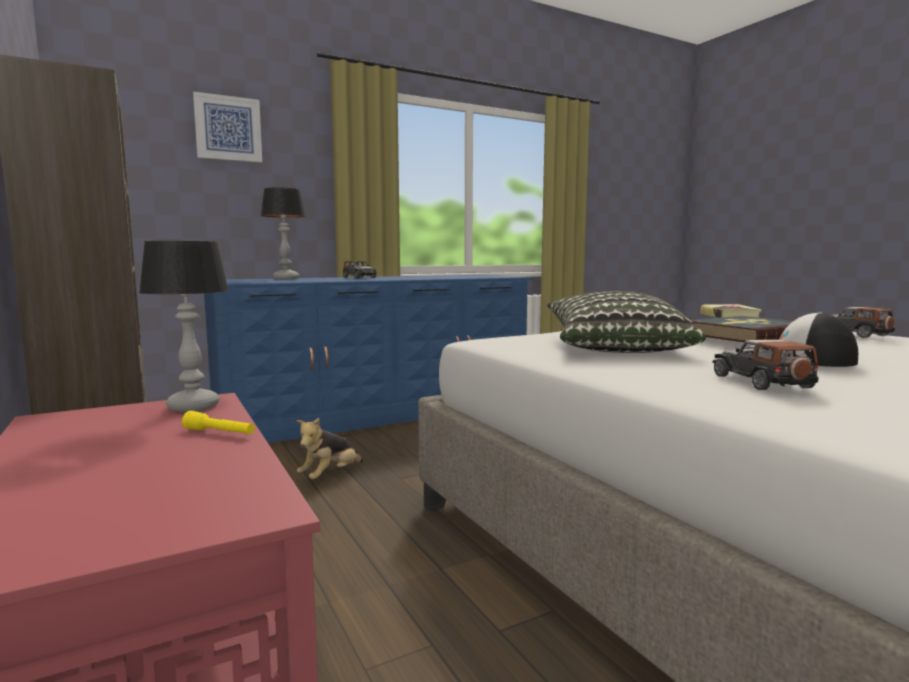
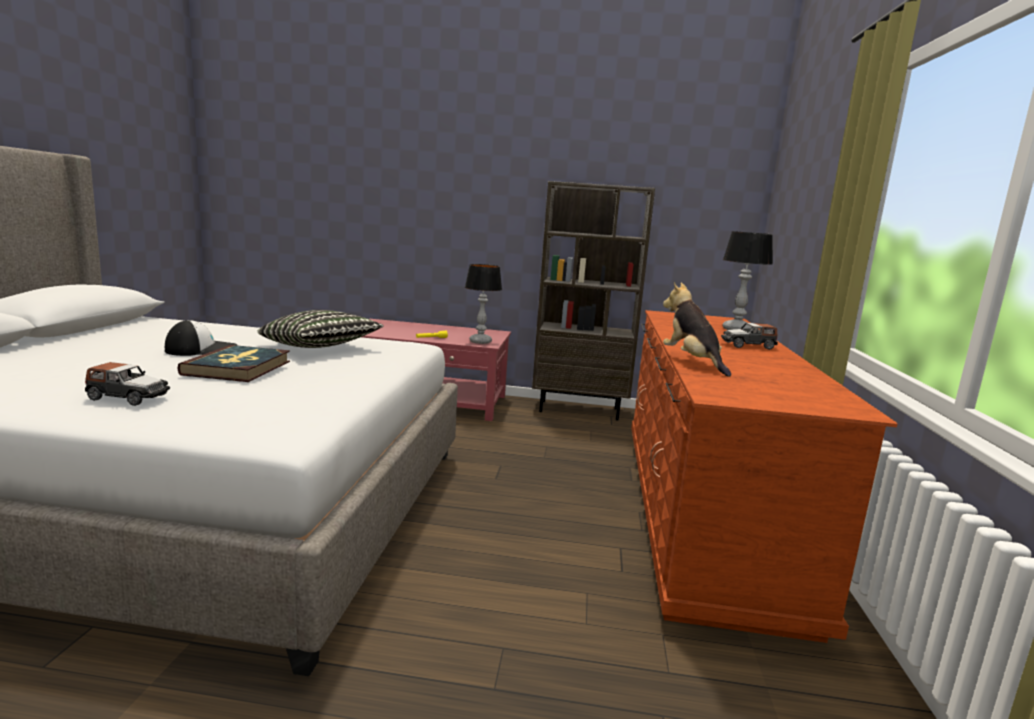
camera: 125 degrees right, 5 degrees up
picture [193,91,262,163] -> none
blue dresser [204,275,534,443] -> brown dresser [631,310,898,643]
plush toy [297,418,363,479] -> plush toy moved to [663,282,731,377]
book [700,304,762,318] -> none
toy car [712,339,818,390] -> none

